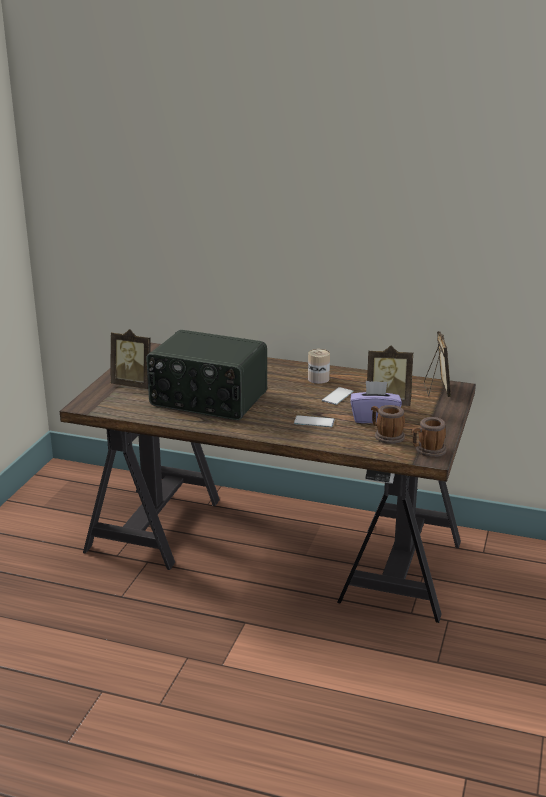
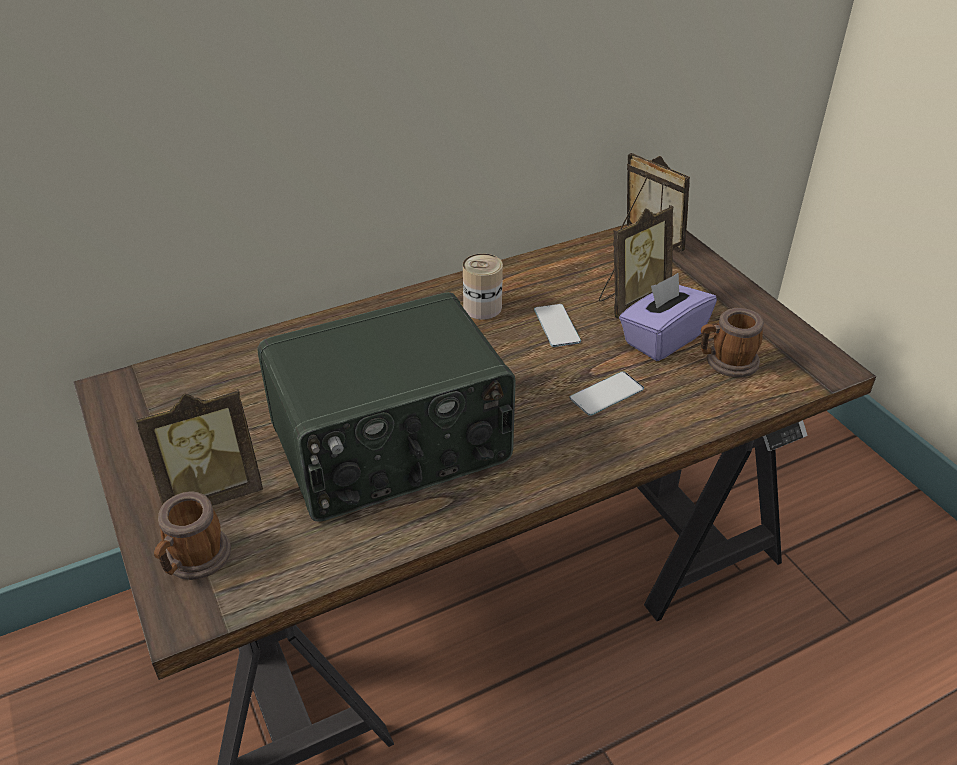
camera: 45 degrees left, 15 degrees up
mug [412,417,447,457] -> mug moved to [154,492,231,580]

